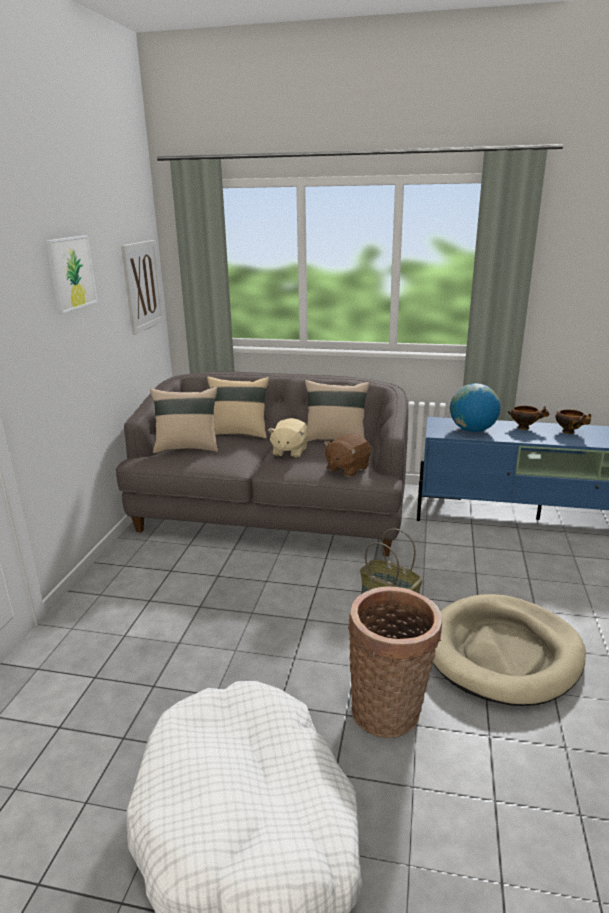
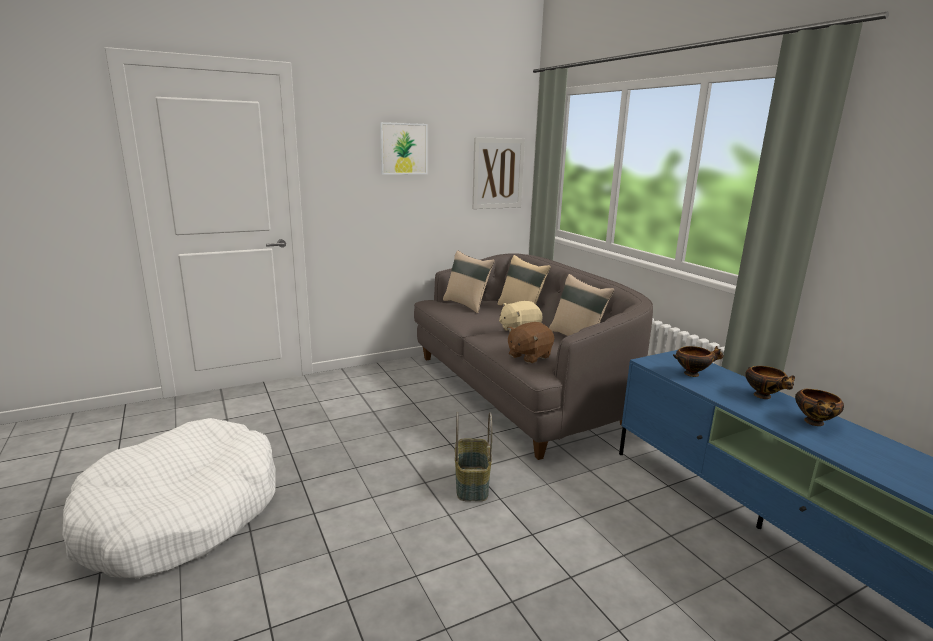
camera: 50 degrees right, 5 degrees down
brown plush toy [324,434,371,477] -> brown plush toy turned 45 degrees counterclockwise [507,322,554,364]
basket [348,586,442,738] -> none
beige dog bed [433,594,586,706] -> none
globe [450,383,500,432] -> bowl [673,346,724,377]

